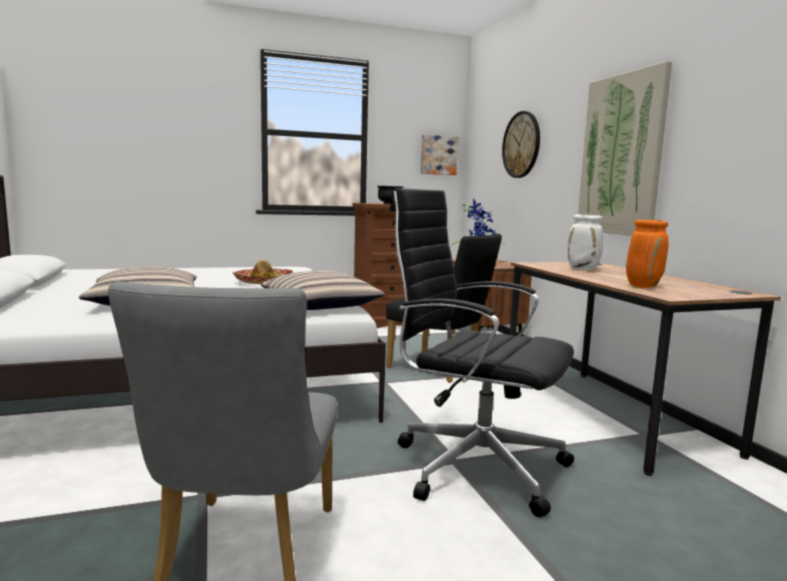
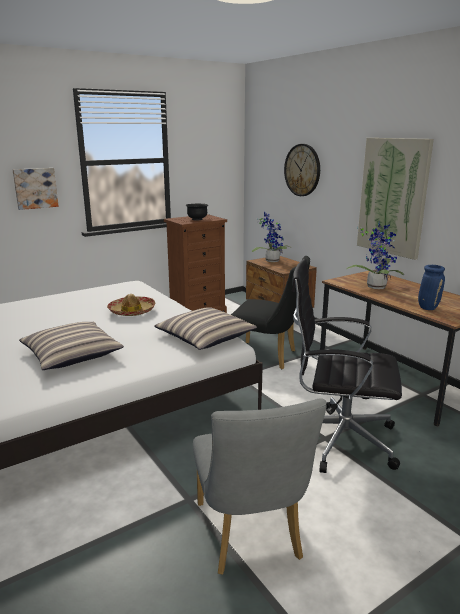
camera: 15 degrees left, 10 degrees up
picture [421,134,458,175] -> picture moved to [13,168,59,210]
white vase [568,214,603,270] -> potted plant [346,223,404,289]
orange vase [626,220,669,288] -> blue vase [418,265,445,310]

